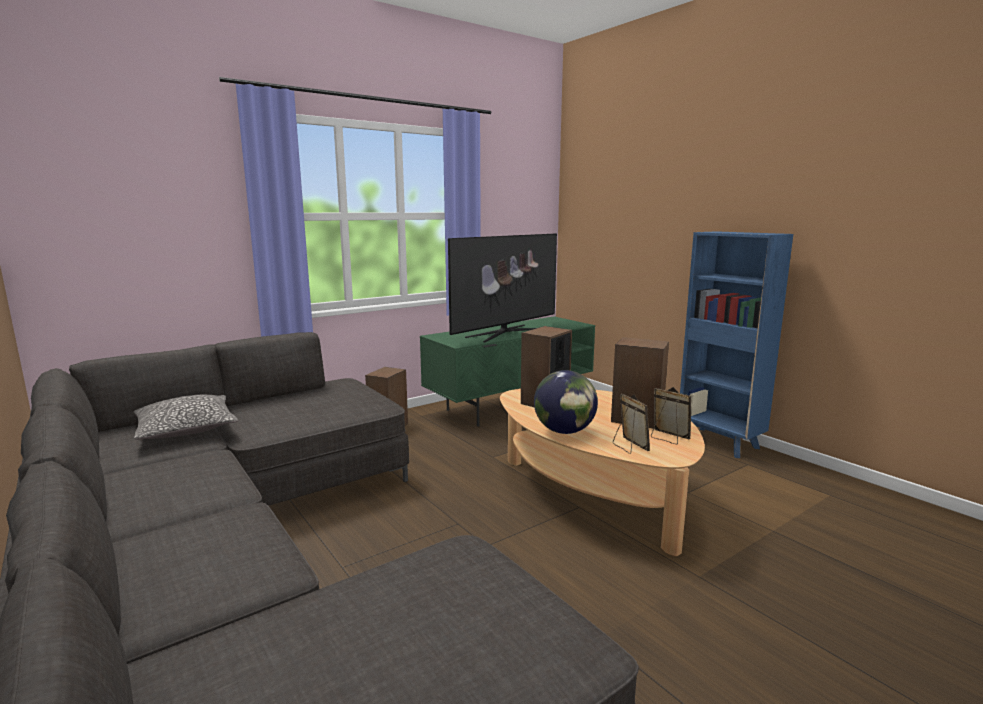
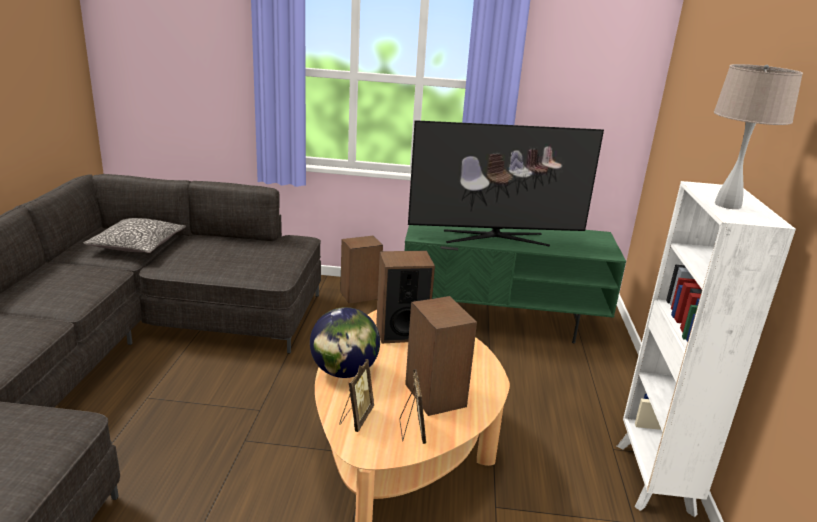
camera: 40 degrees right, 10 degrees up
blue bookcase [680,231,793,458] -> white bookcase [617,181,796,517]
none -> beige table lamp [714,64,803,209]

